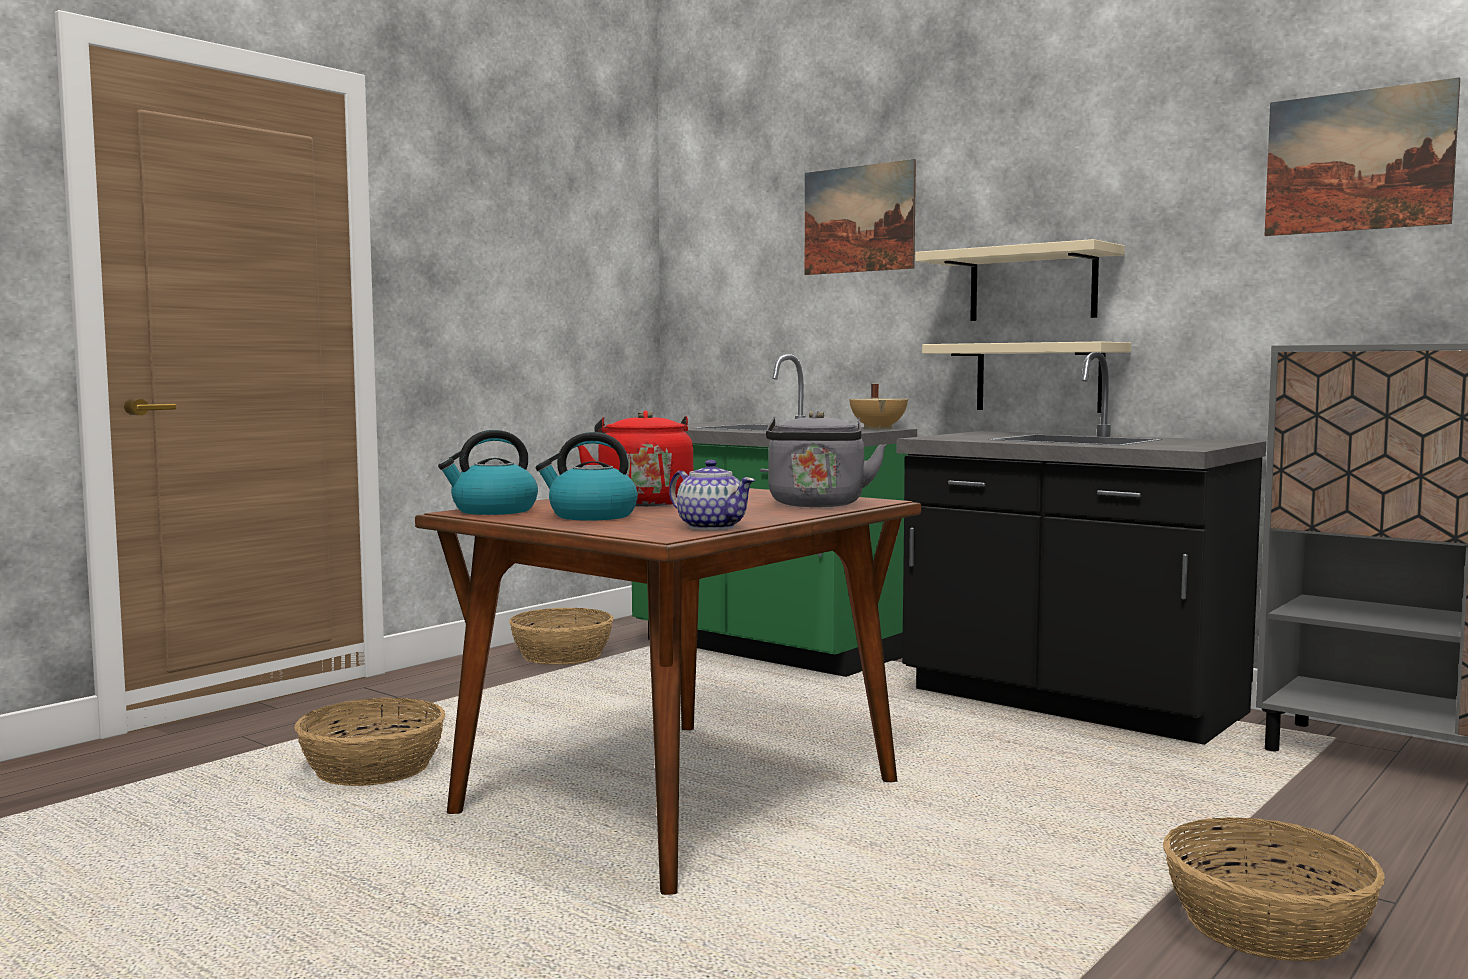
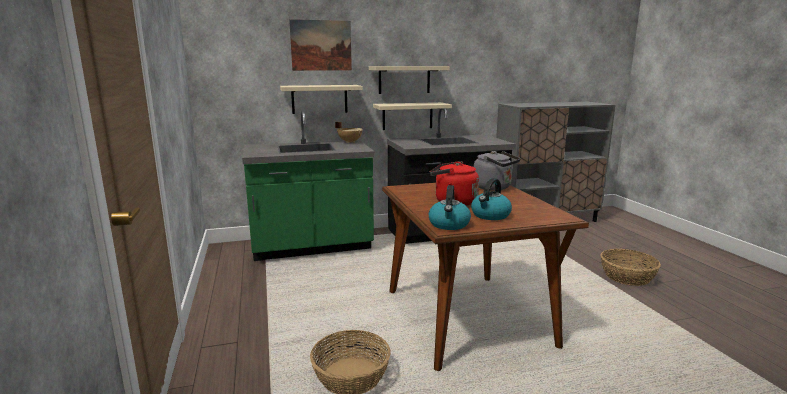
camera: 55 degrees left, 10 degrees up
basket [509,608,614,665] -> none
teapot [669,460,755,530] -> none
picture [1264,77,1460,236] -> none
none -> beige shelf [280,85,363,114]

